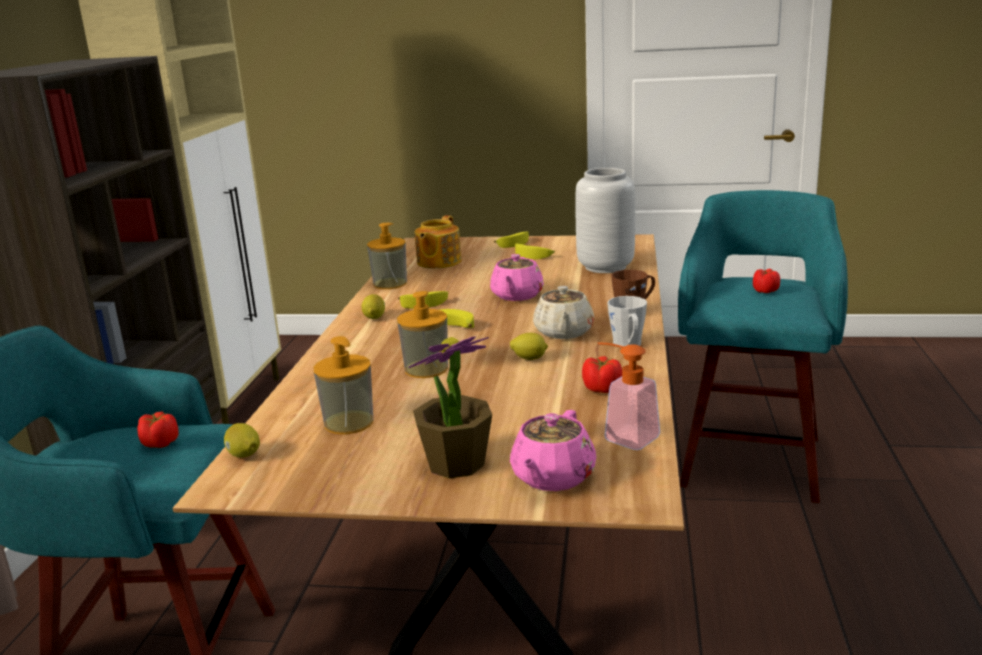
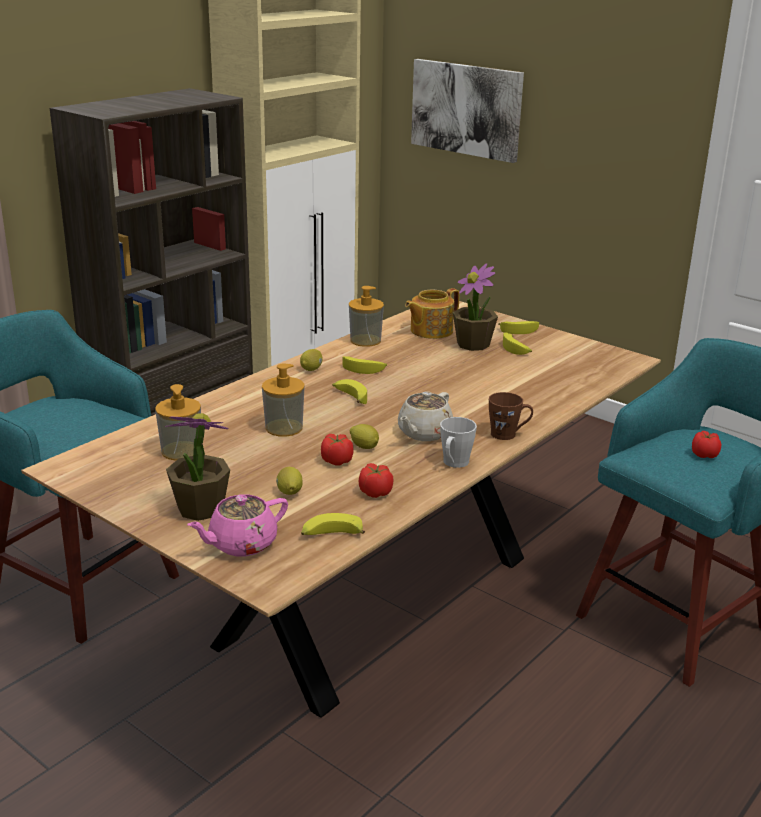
camera: 30 degrees right, 5 degrees up
tomato [138,411,179,448] -> tomato moved to [321,434,354,466]
lemon [224,423,260,458] -> lemon moved to [276,467,303,495]
pink teapot [490,254,544,301] -> none
grey vase [575,168,635,273] -> none
soap dispenser [598,342,660,450] -> banana [301,513,365,535]
none -> picture [411,59,524,163]
none -> potted plant [453,263,498,351]

